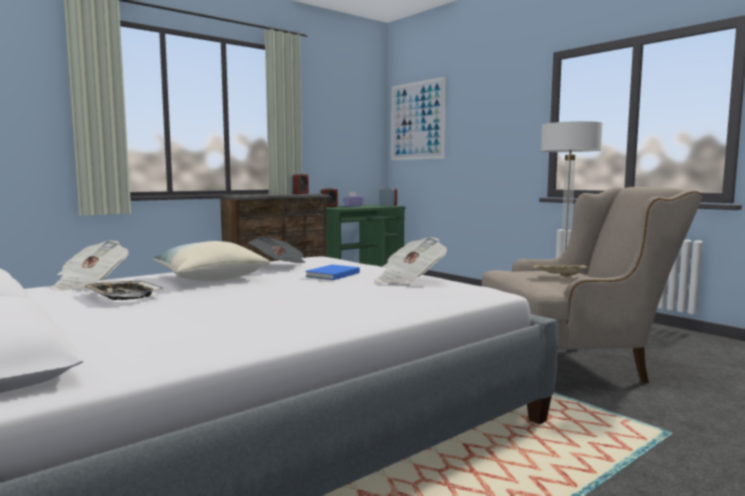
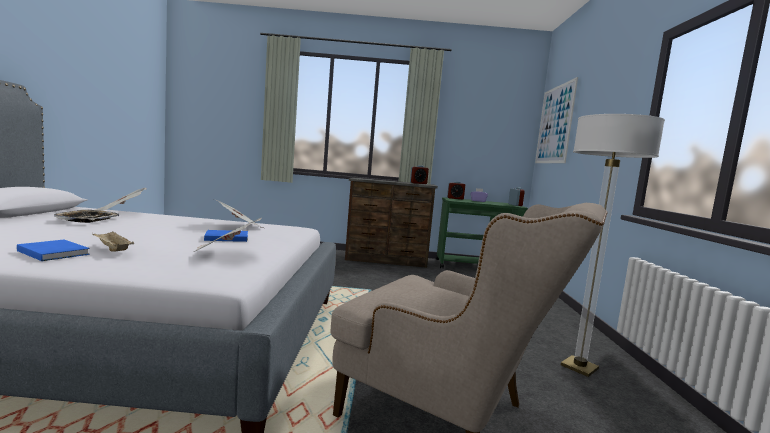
camera: 40 degrees right, 0 degrees up
pillow [152,241,270,281] -> none
beige tray [532,264,588,276] -> beige tray moved to [92,232,134,252]
none -> blue book [17,239,90,261]

